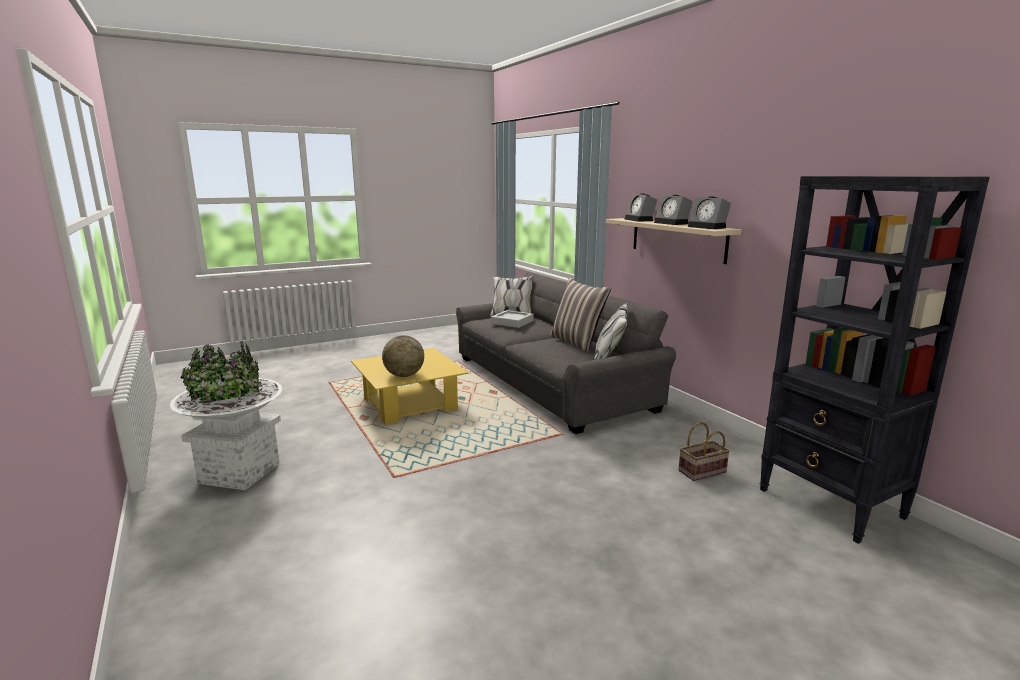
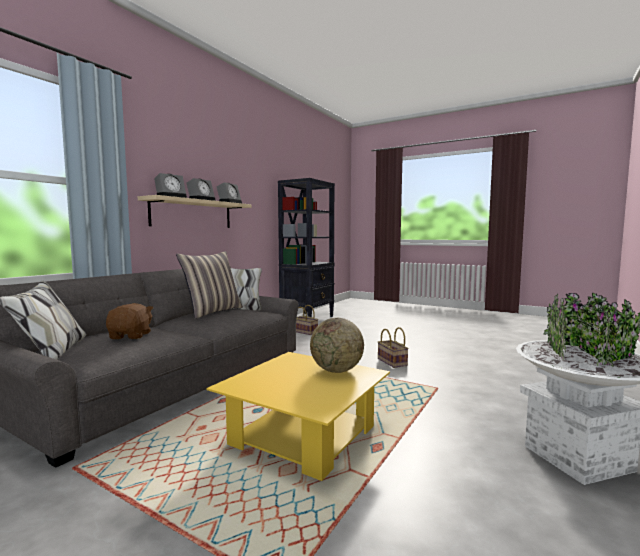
camera: 120 degrees left, 10 degrees down
grey tray [491,310,534,328] -> brown plush toy [106,303,153,339]
none -> basket [378,327,409,368]

